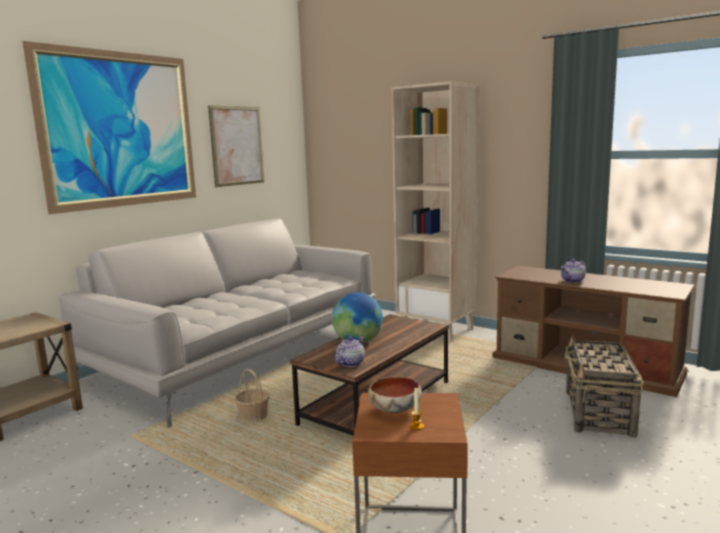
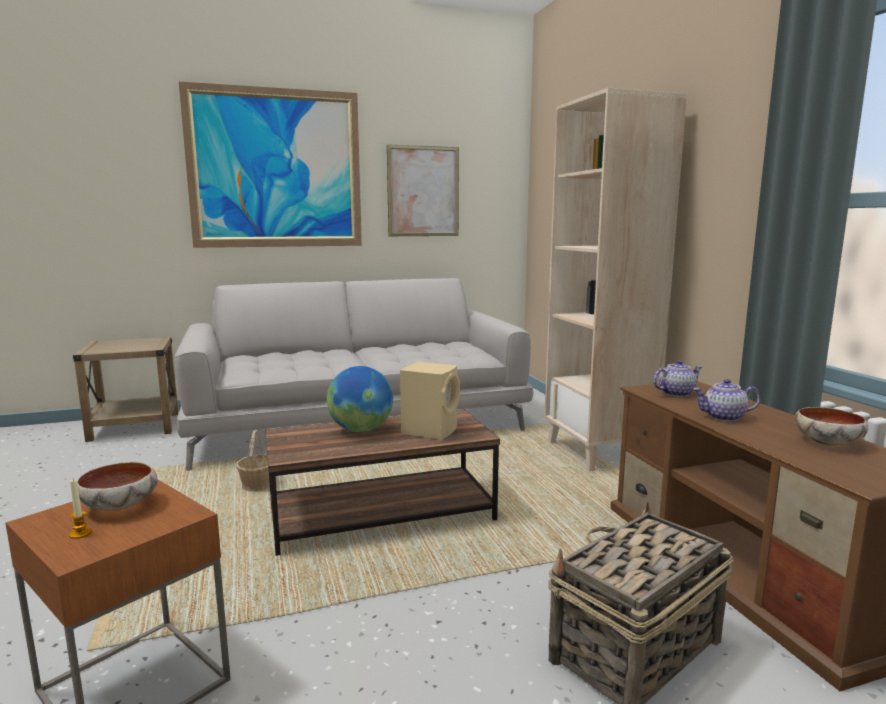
camera: 35 degrees right, 0 degrees up
teapot [335,337,365,367] -> teapot moved to [653,360,702,397]
none -> beige speaker [400,362,460,440]
none -> bowl [794,407,868,446]

